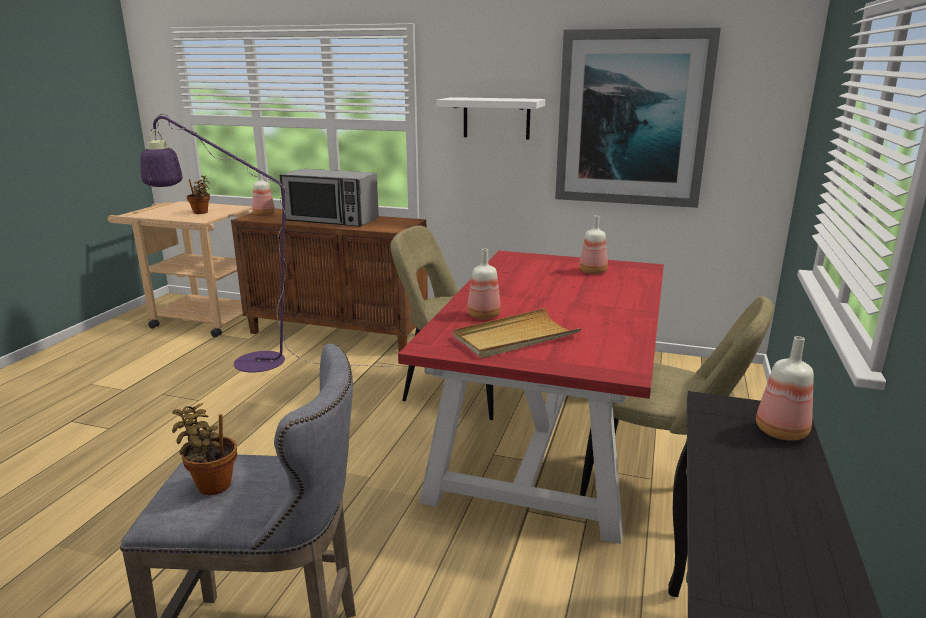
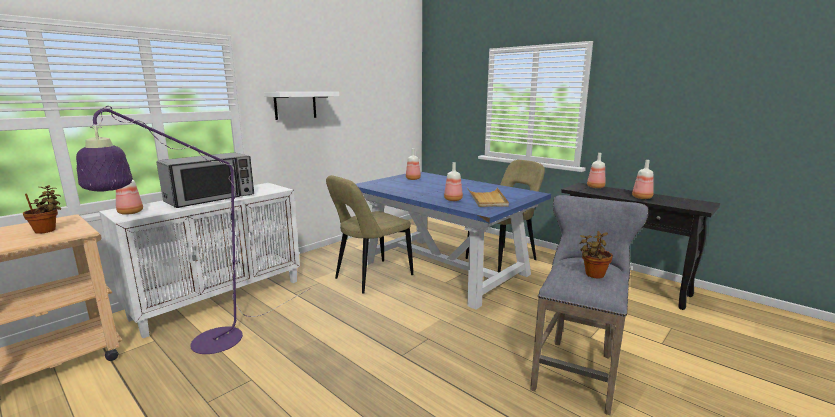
camera: 65 degrees left, 5 degrees down
brown cabinet [231,209,428,352] -> white cabinet [99,183,300,338]
red dining table [398,251,664,544] -> blue dining table [356,172,551,310]
picture [555,28,721,208] -> none
none -> bottle [632,160,654,199]

